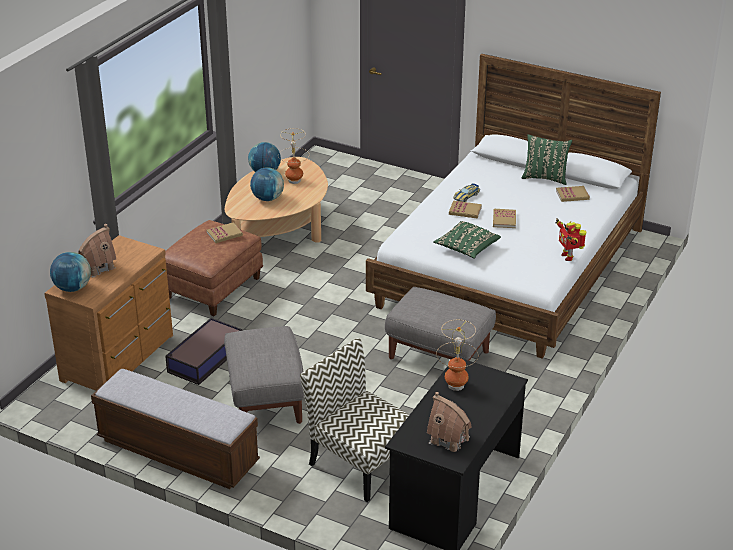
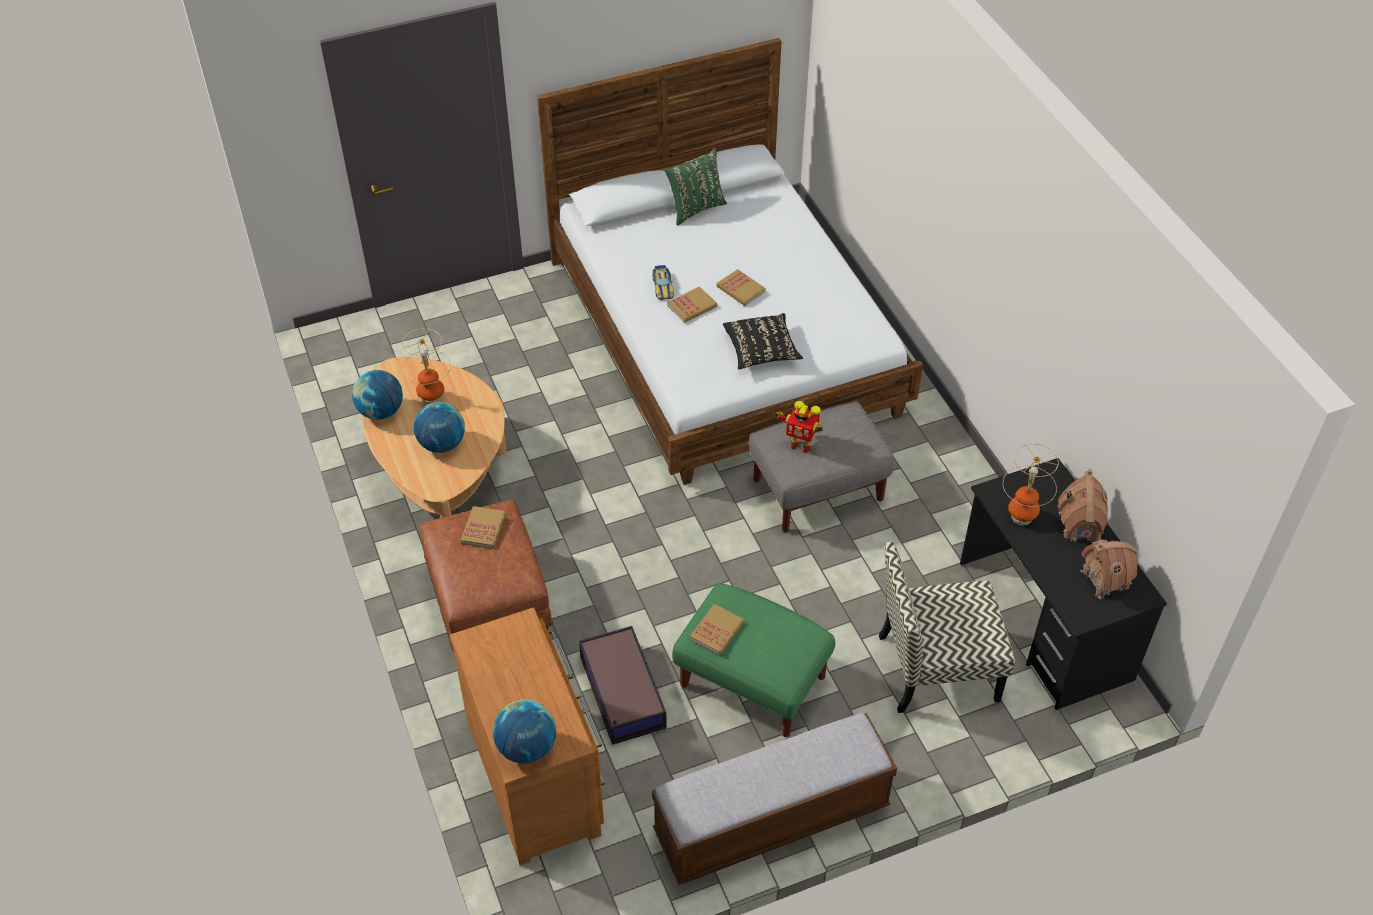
camera: 50 degrees left, 15 degrees up
toy house [78,224,116,277] -> toy house moved to [1058,469,1108,543]
grey ottoman [224,326,304,424] -> green ottoman [672,583,835,737]
green pillow [433,221,501,259] -> black pillow [723,313,803,370]
book [556,186,590,202] -> book moved to [690,604,744,655]
toy robot [556,218,586,261] -> toy robot moved to [773,401,823,453]

